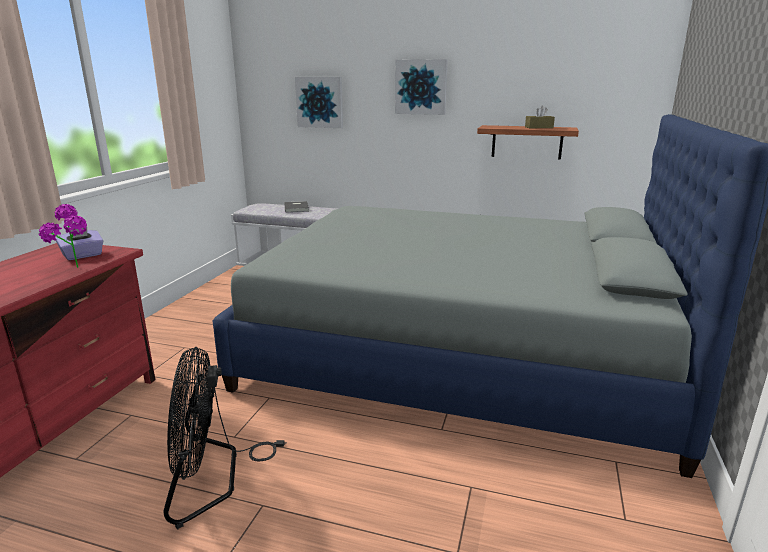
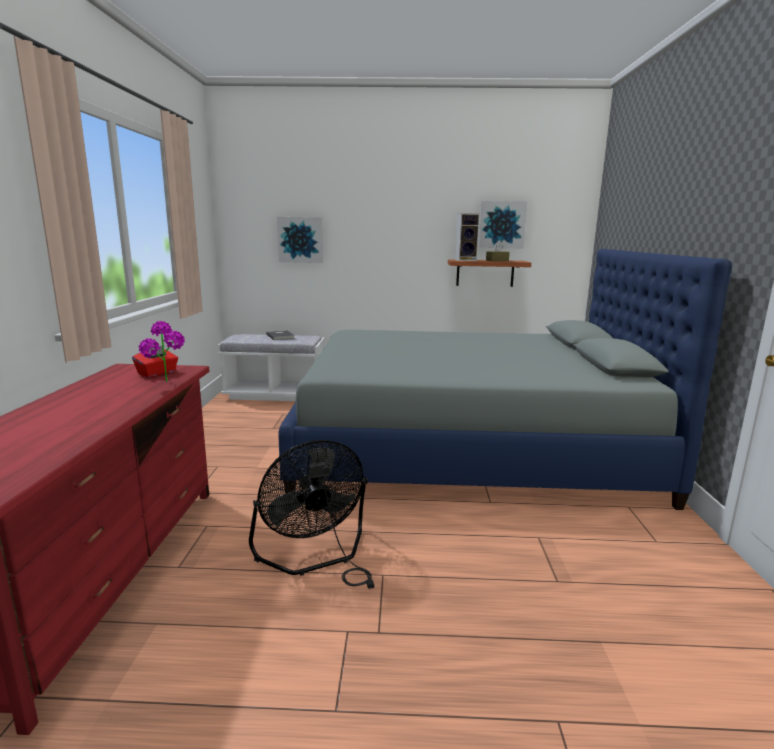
camera: 15 degrees left, 5 degrees down
purple tissue box [55,227,103,260] -> red tissue box [132,346,178,377]
black fan [164,347,287,530] -> black fan turned 90 degrees clockwise [249,440,374,589]
picture [395,59,448,115] -> picture moved to [478,201,527,248]
none -> speaker [455,213,480,261]

